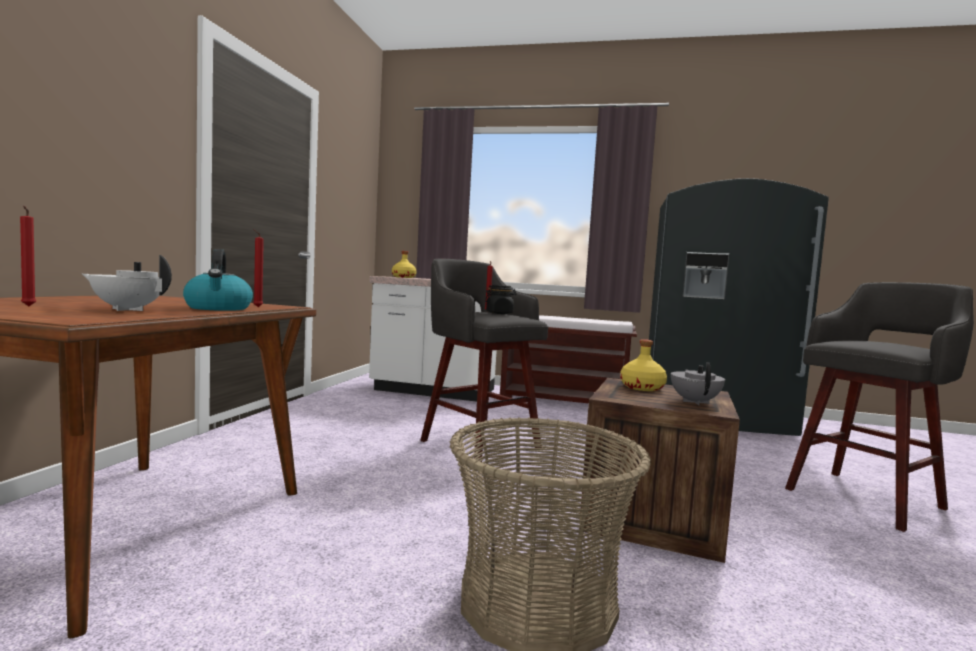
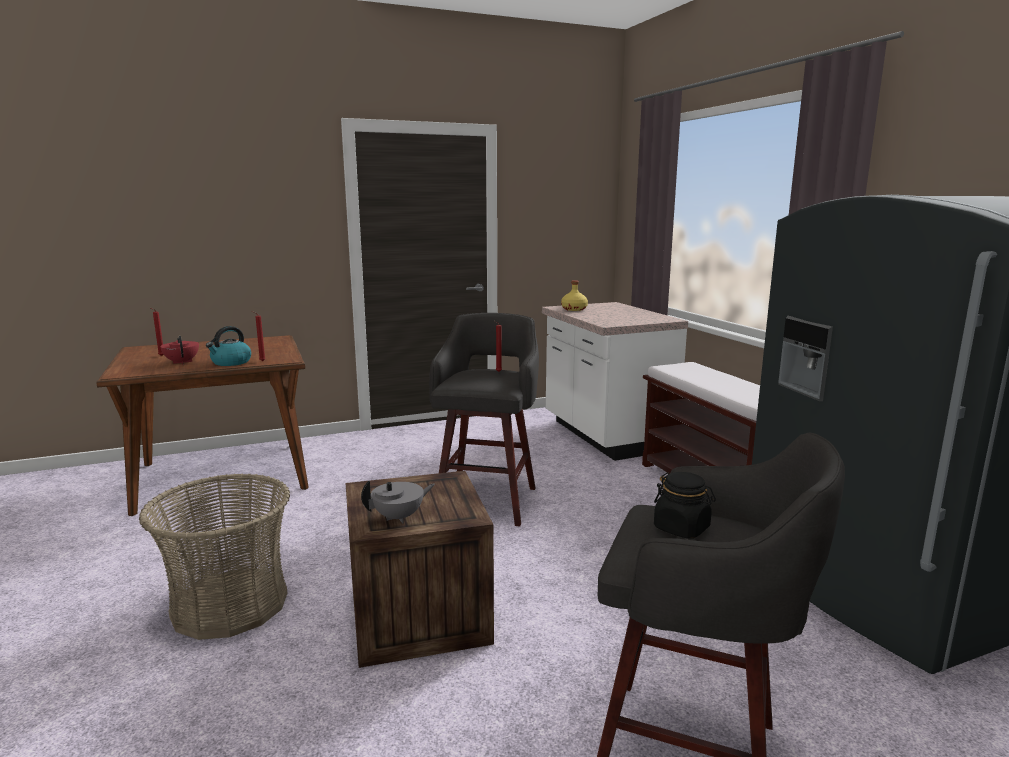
camera: 55 degrees right, 10 degrees up
white teapot [82,255,172,311] -> red teapot [160,336,199,364]
black jar [485,285,517,314] -> black jar moved to [654,472,716,539]
yellow bottle [620,339,667,391] -> none

